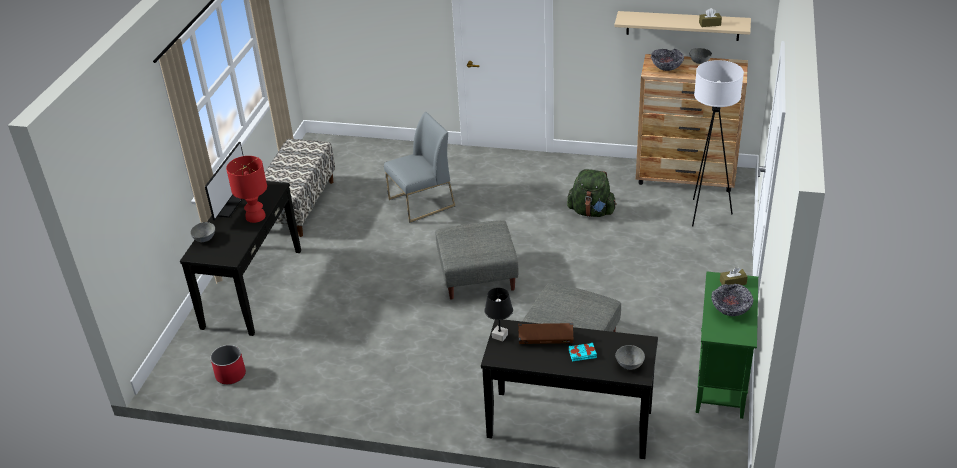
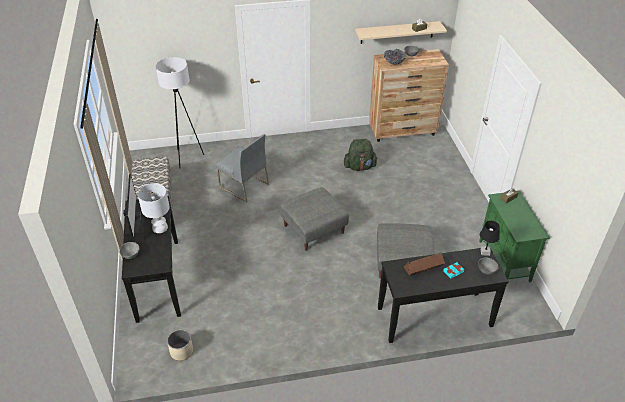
camera: 25 degrees left, 5 degrees up
red planter [210,345,246,385] -> beige planter [167,330,193,361]
red table lamp [226,156,267,223] -> white table lamp [138,183,170,233]
grey chair [384,112,455,223] -> grey chair turned 90 degrees clockwise [216,134,269,202]
black table lamp [484,288,513,342] -> black table lamp moved to [480,221,500,256]
white floor lamp [692,60,744,227] -> white floor lamp moved to [156,57,204,168]
bowl [711,284,754,316] -> none

